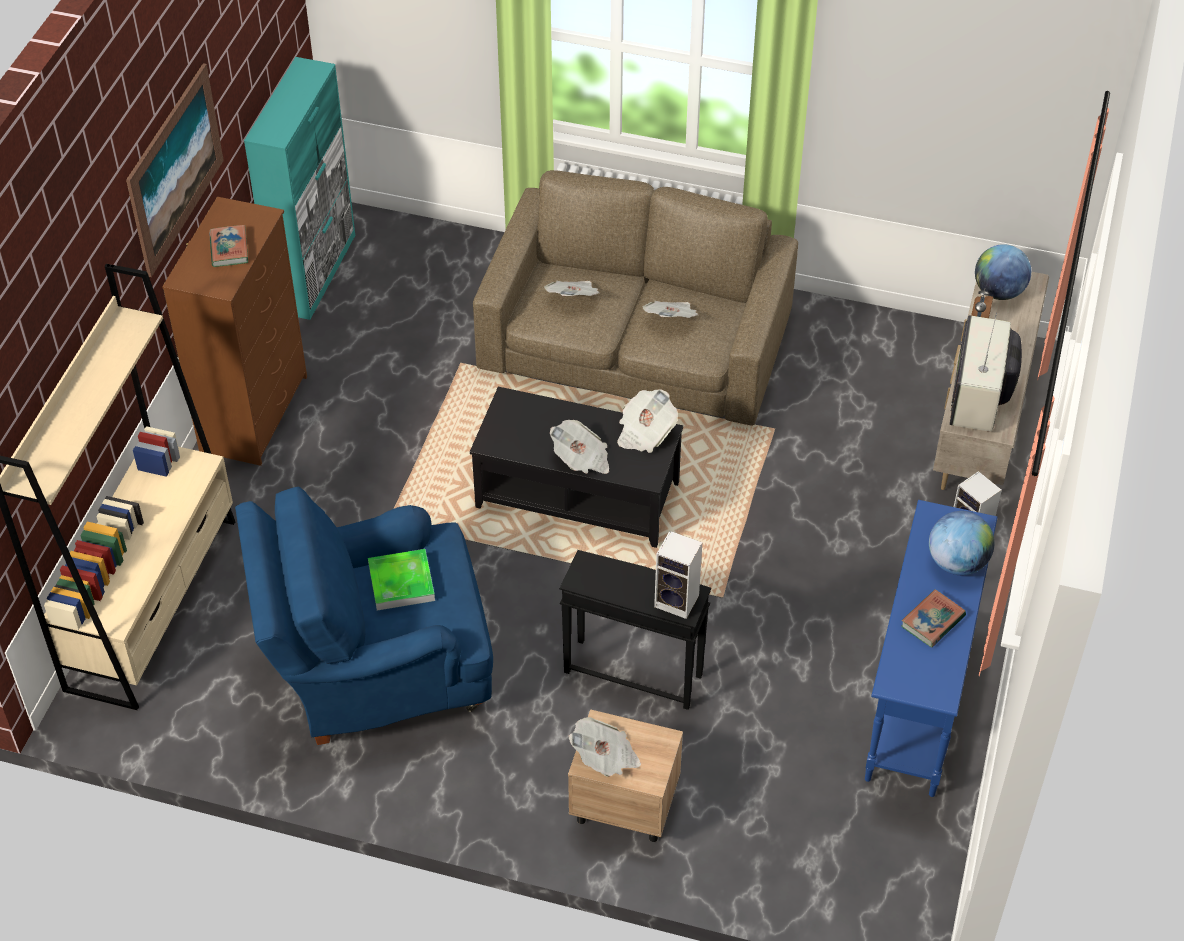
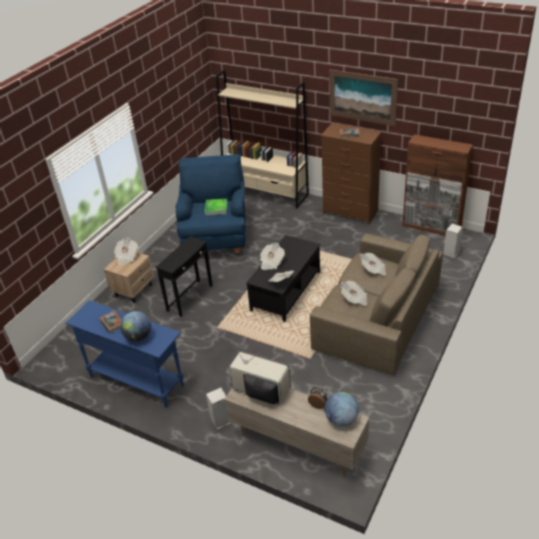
camera: 105 degrees right, 10 degrees down
turquoise cabinet [244,57,355,320] -> brown cabinet [402,134,473,236]
speaker [654,531,702,619] -> speaker moved to [443,223,463,258]

